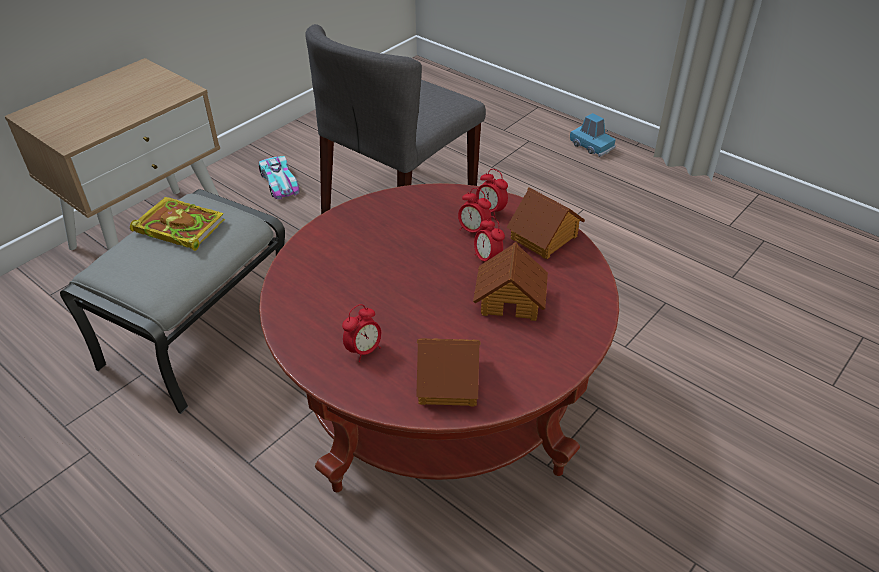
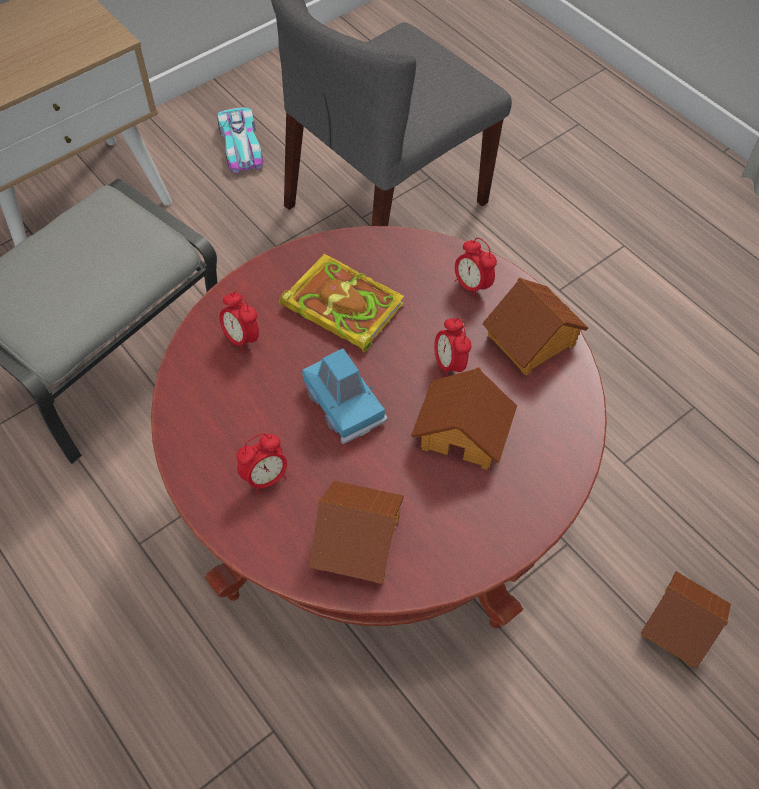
camera: 10 degrees right, 15 degrees up
book [130,197,225,251] -> book moved to [279,254,404,352]
alarm clock [458,188,491,233] -> alarm clock moved to [219,291,259,353]
blue toy car [570,113,616,157] -> blue toy car moved to [302,349,387,444]
none -> toy house [641,571,731,668]

